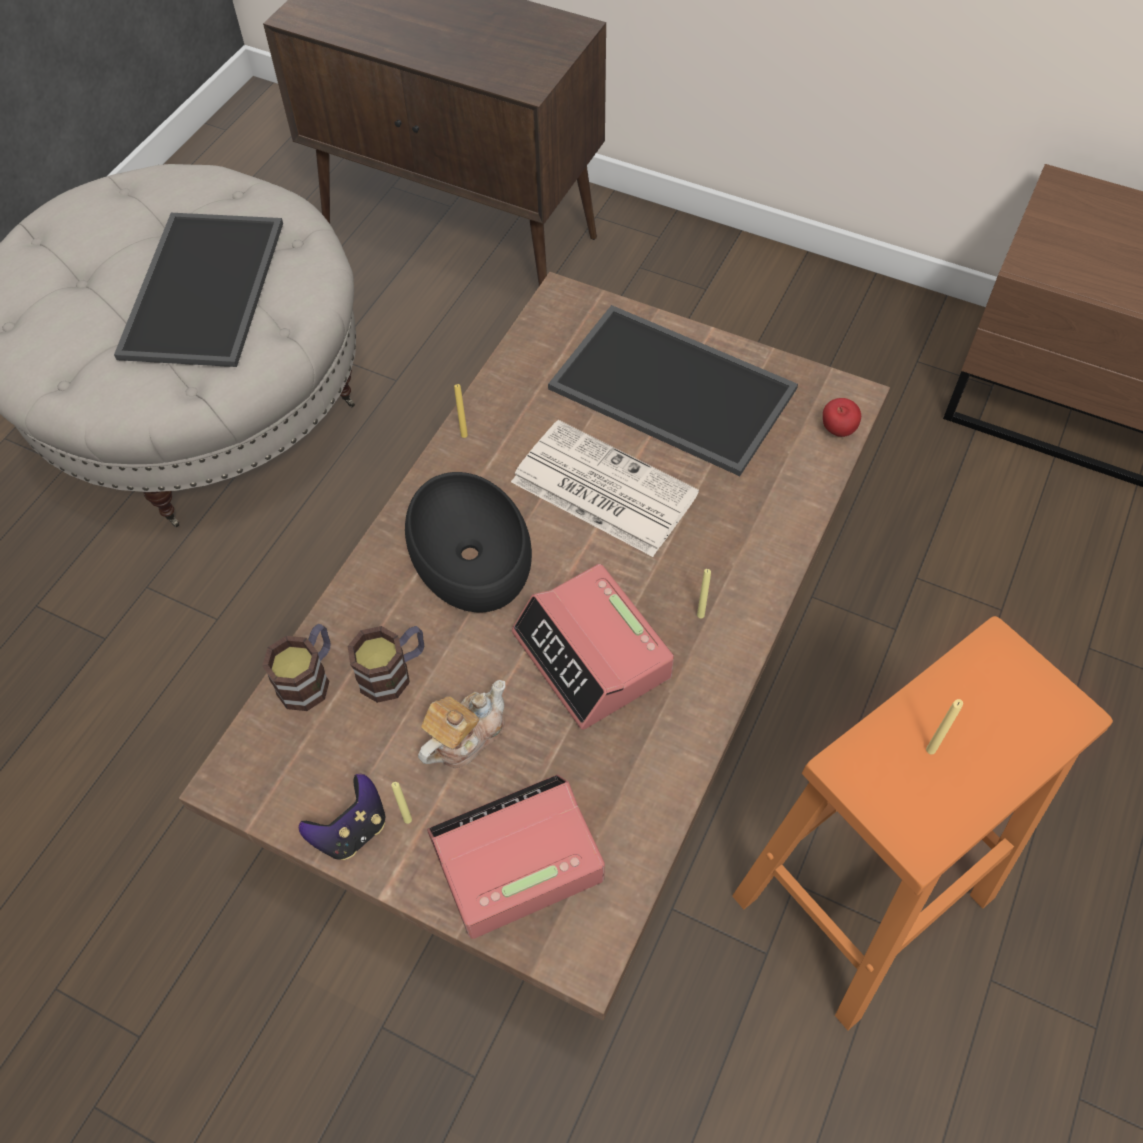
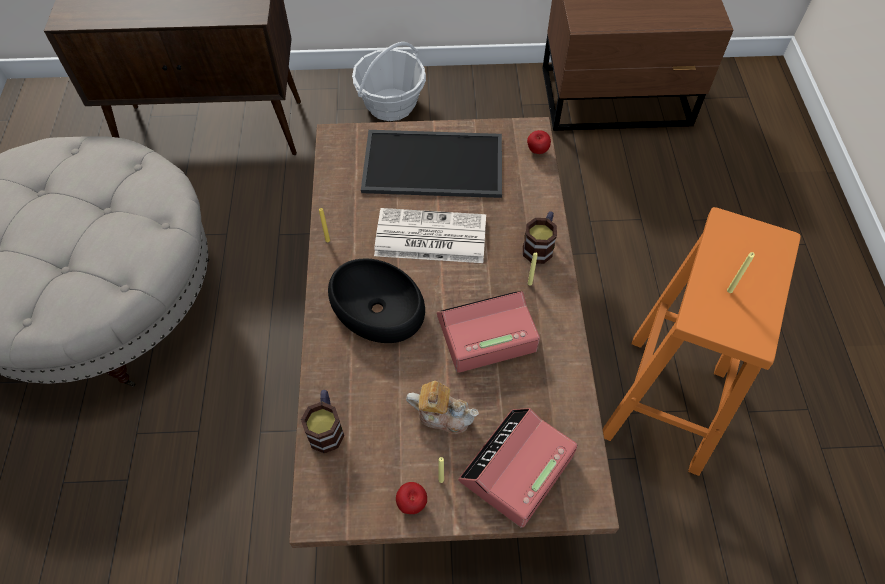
camera: 30 degrees left, 0 degrees up
tray [114,213,283,367] -> none
game controller [299,774,386,860] -> apple [396,482,427,514]
mug [348,626,424,703] -> mug moved to [523,211,557,264]
teapot [418,680,506,768] -> teapot turned 90 degrees clockwise [406,381,479,434]
alarm clock [511,564,674,730] -> alarm clock turned 135 degrees clockwise [437,291,540,373]
none -> basket [352,42,426,121]

